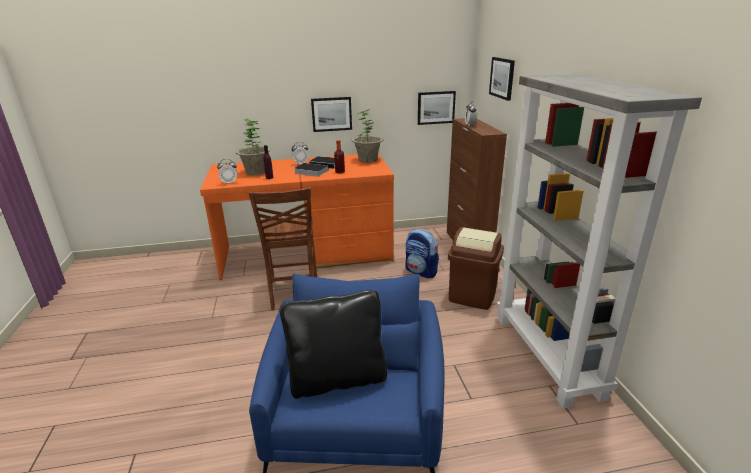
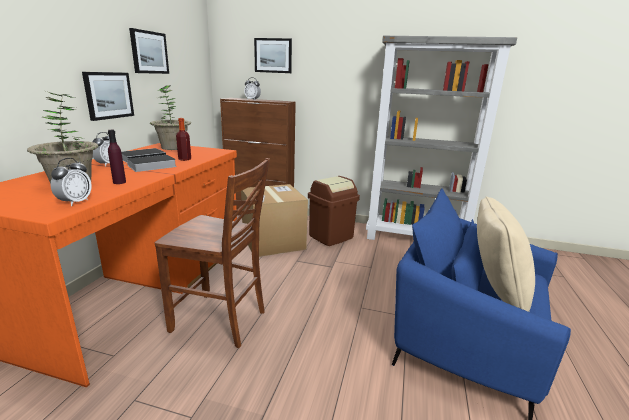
camera: 65 degrees left, 5 degrees down
black pillow [280,290,387,398] -> beige pillow [477,197,535,312]
backpack [406,229,439,279] -> cardboard box [241,184,308,257]
picture [418,91,456,125] -> picture moved to [129,28,169,74]

